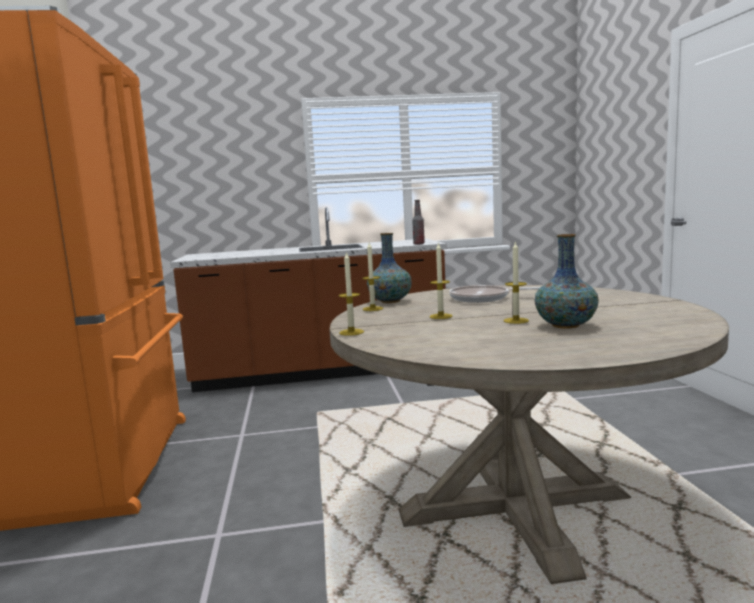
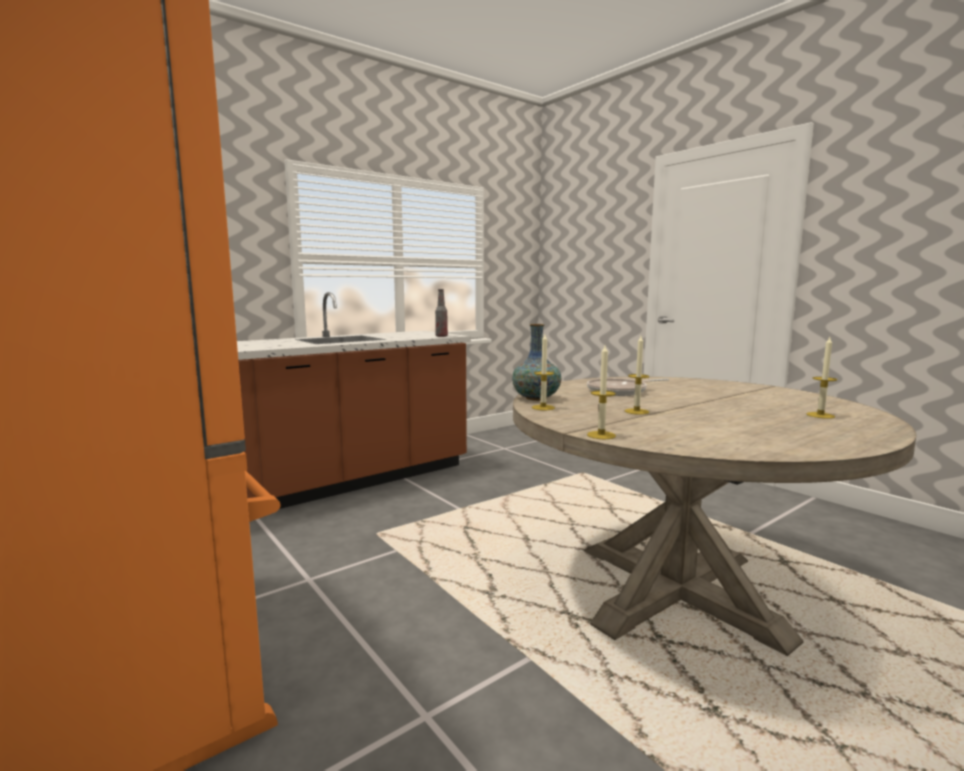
camera: 30 degrees left, 0 degrees up
candle [504,242,529,324] -> candle moved to [806,337,837,419]
vase [534,234,599,329] -> none

